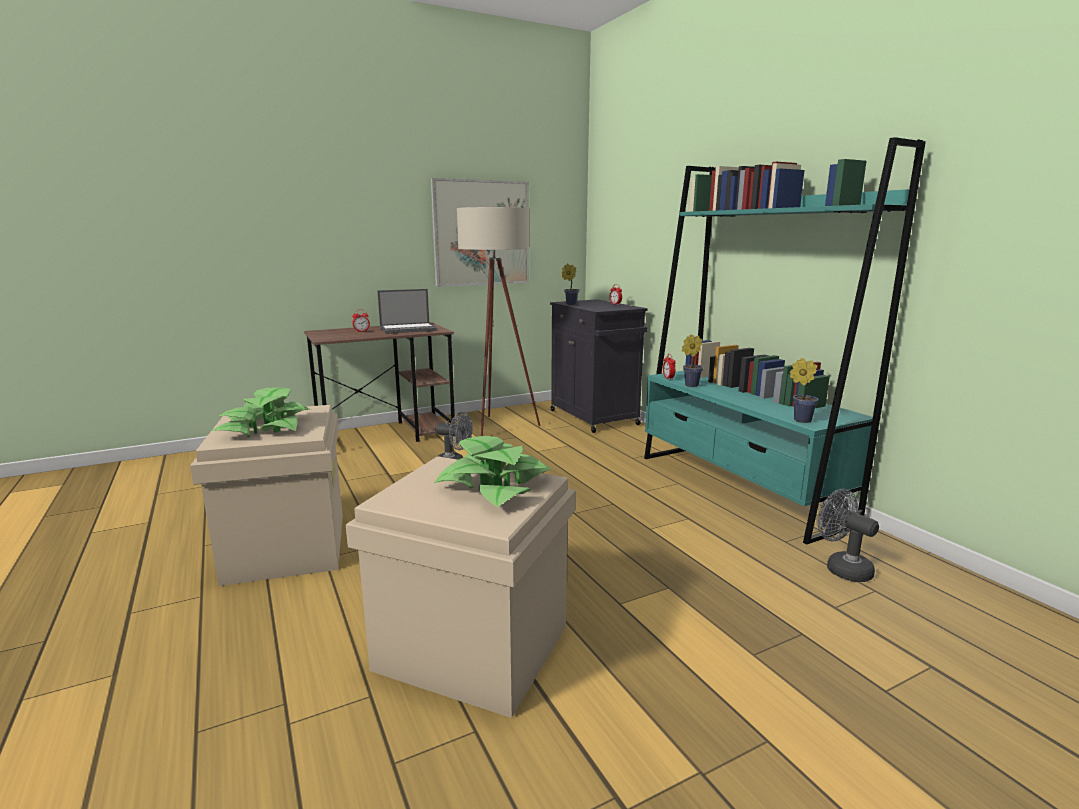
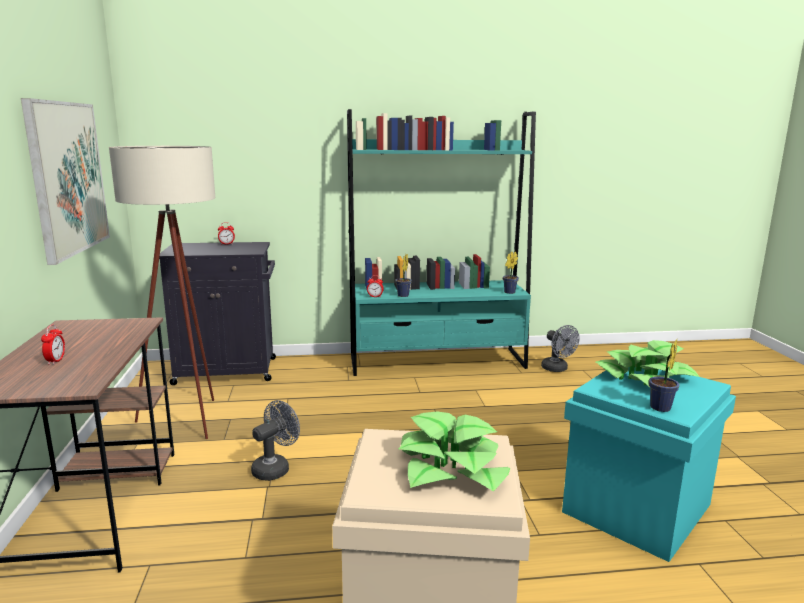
camera: 70 degrees left, 0 degrees up
beige storage box [346,456,576,718] -> turquoise storage box [562,367,736,562]
laptop [377,289,437,334] -> none
potted plant [561,264,579,305] -> potted plant moved to [649,339,679,412]
grey fan [818,489,879,582] -> grey fan turned 105 degrees counterclockwise [541,325,579,372]

